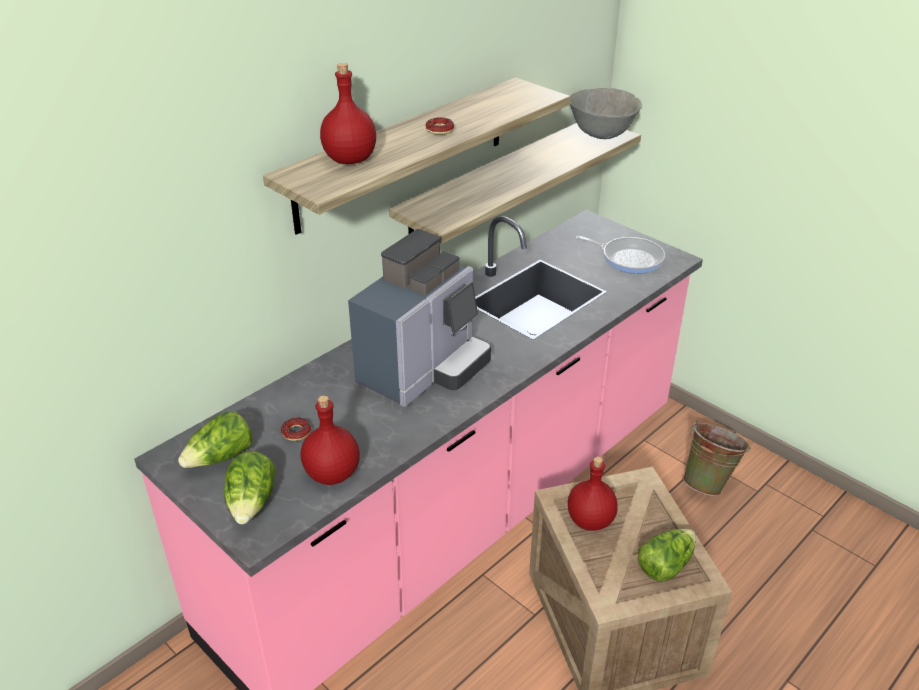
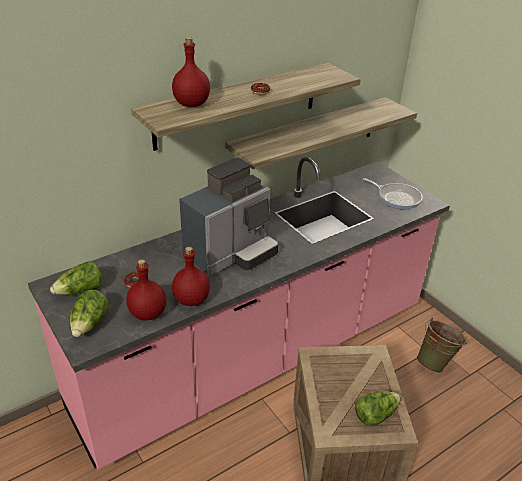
camera: 10 degrees right, 0 degrees up
red bottle [568,456,618,531] -> red bottle moved to [172,247,210,306]
grey bowl [570,88,642,139] -> none

